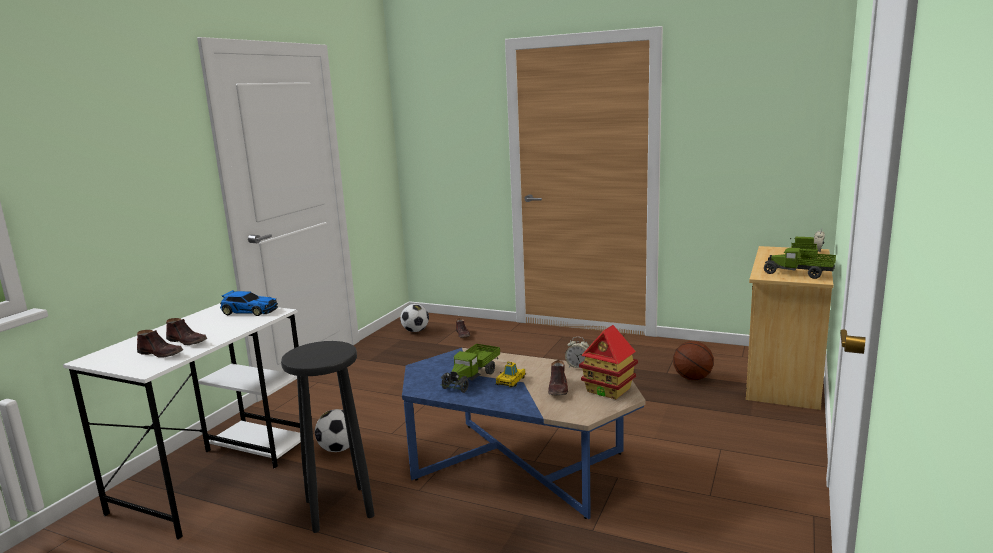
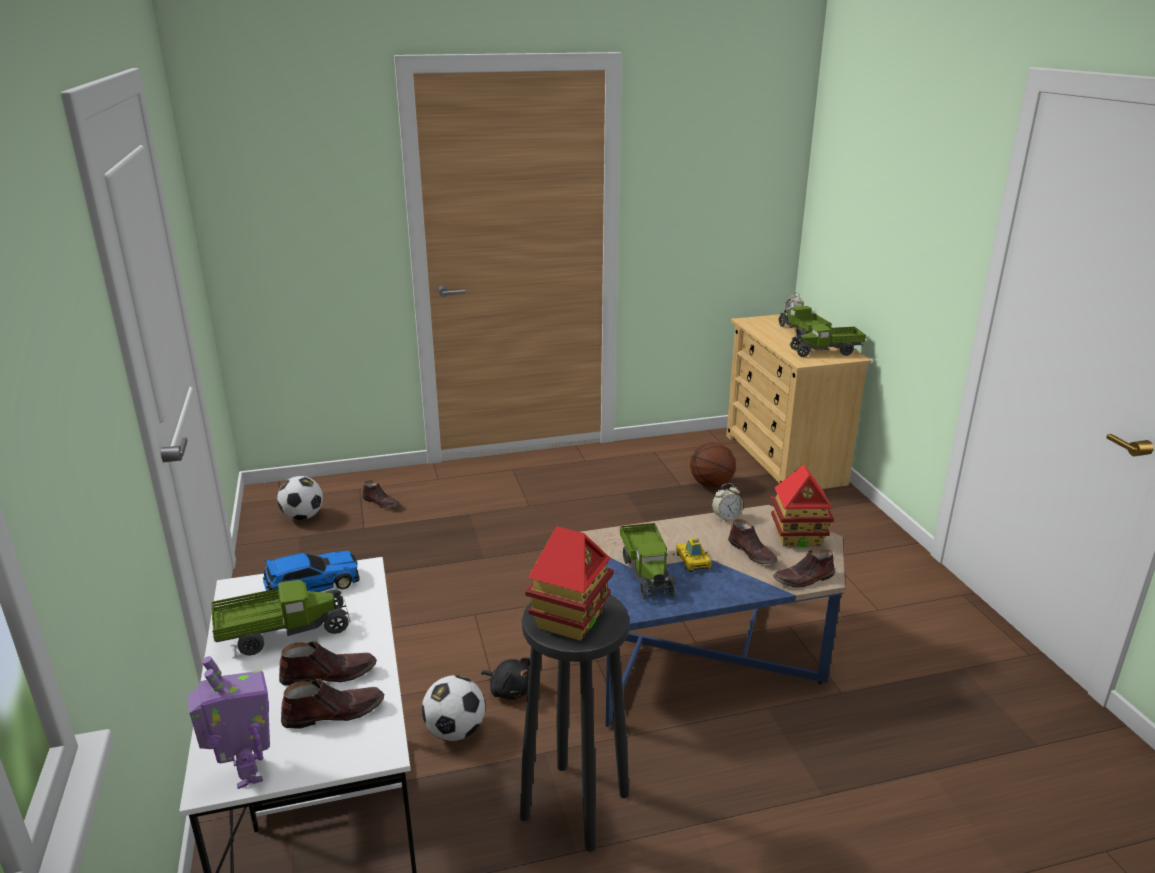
camera: 40 degrees left, 10 degrees up
none -> toy robot [188,656,270,789]
none -> toy truck [211,580,350,656]
none -> black plush toy [481,657,530,700]
none -> toy house [525,526,613,641]
none -> brown shoe [773,549,835,587]

